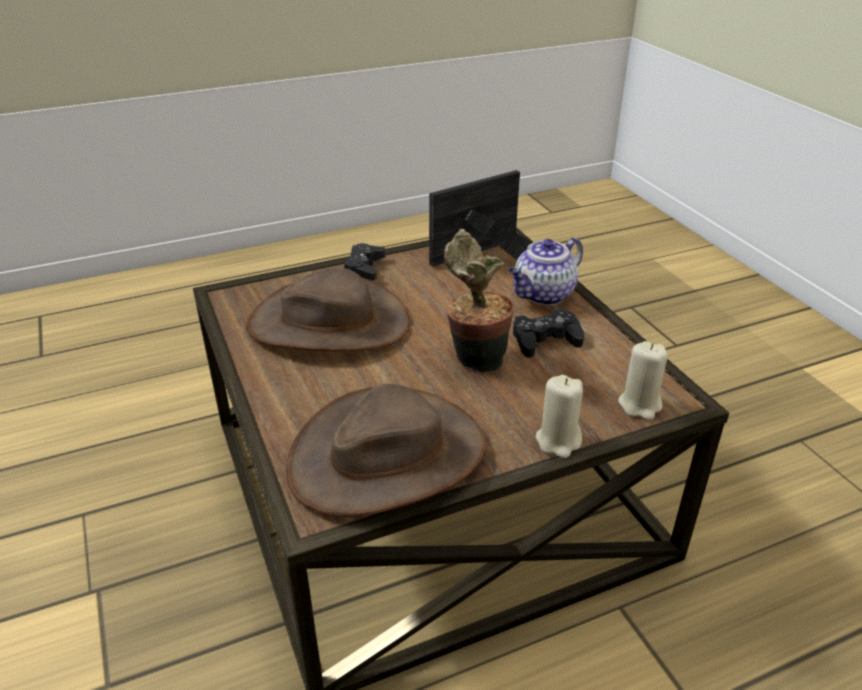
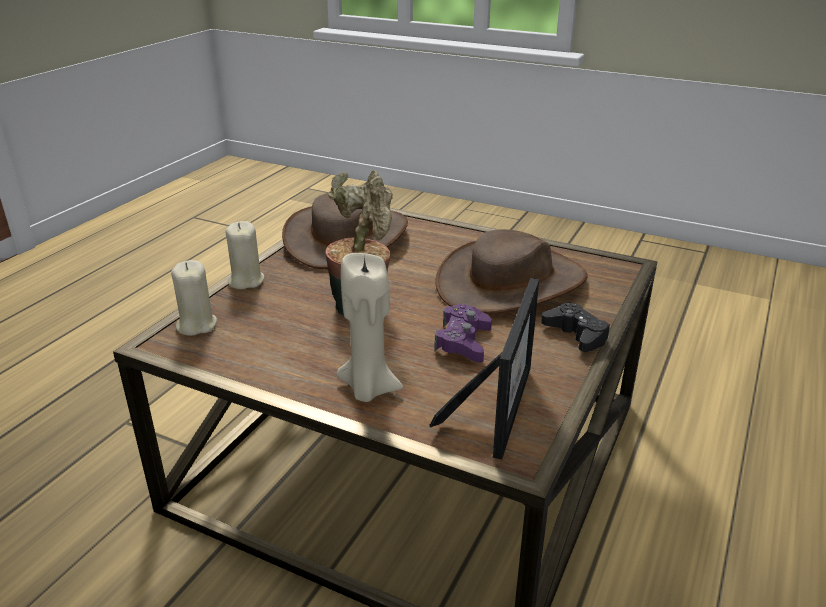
camera: 140 degrees right, 5 degrees down
teapot [509,238,583,305] -> beige candle [336,253,403,402]
black game controller [513,308,584,358] -> none
none -> purple game controller [434,304,492,362]

